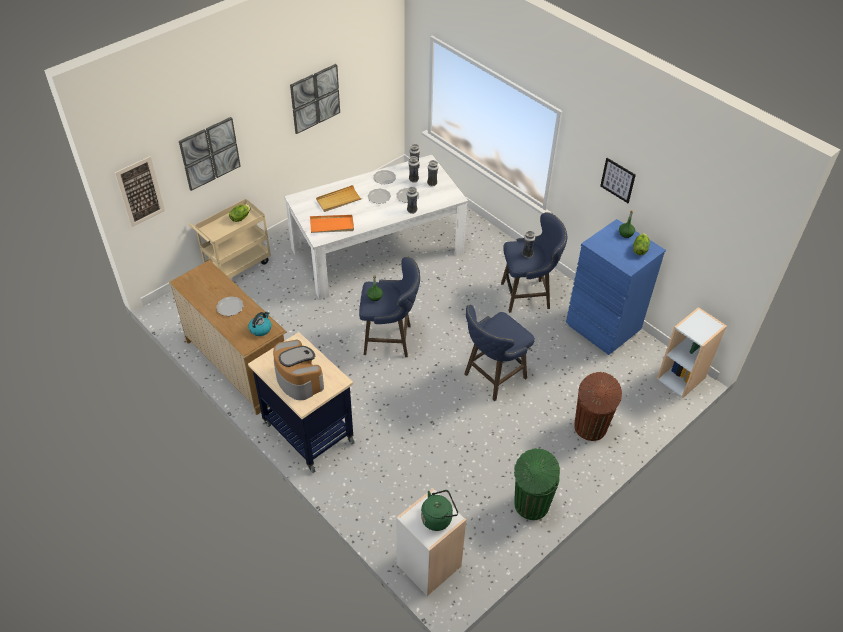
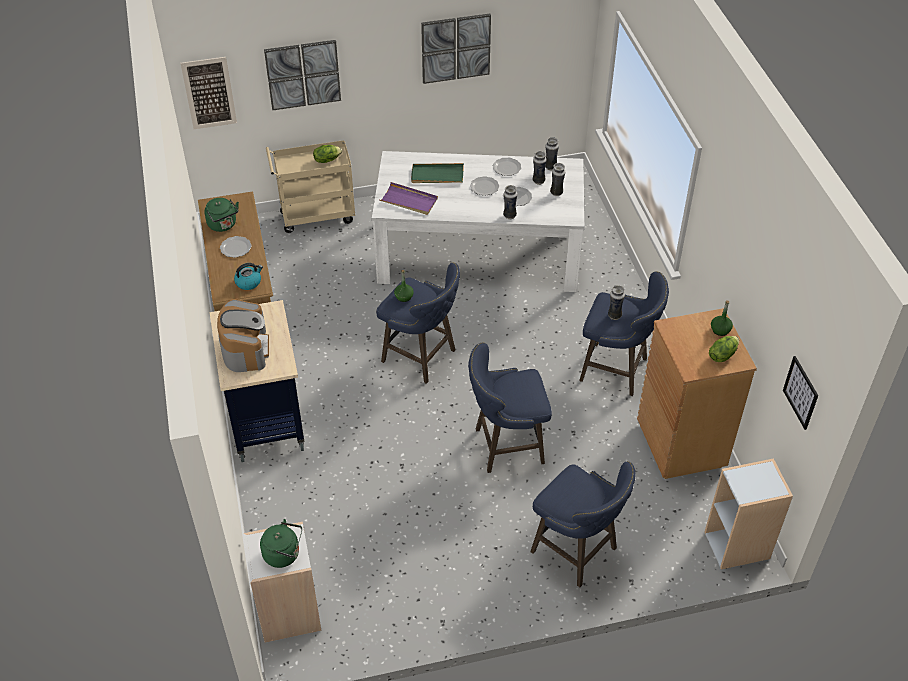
camera: 30 degrees right, 0 degrees up
orange tray [310,215,354,233] -> purple tray [379,182,438,215]
beige tray [316,185,363,212] -> green tray [411,163,464,183]
green trash can [514,448,560,520] -> none
blue dresser [566,219,666,355] -> brown dresser [637,308,757,479]
brown trash can [574,372,622,441] -> blue stool [530,461,635,588]
picture [600,158,636,203] -> picture moved to [783,356,818,430]
none -> green kettle [204,198,239,232]

